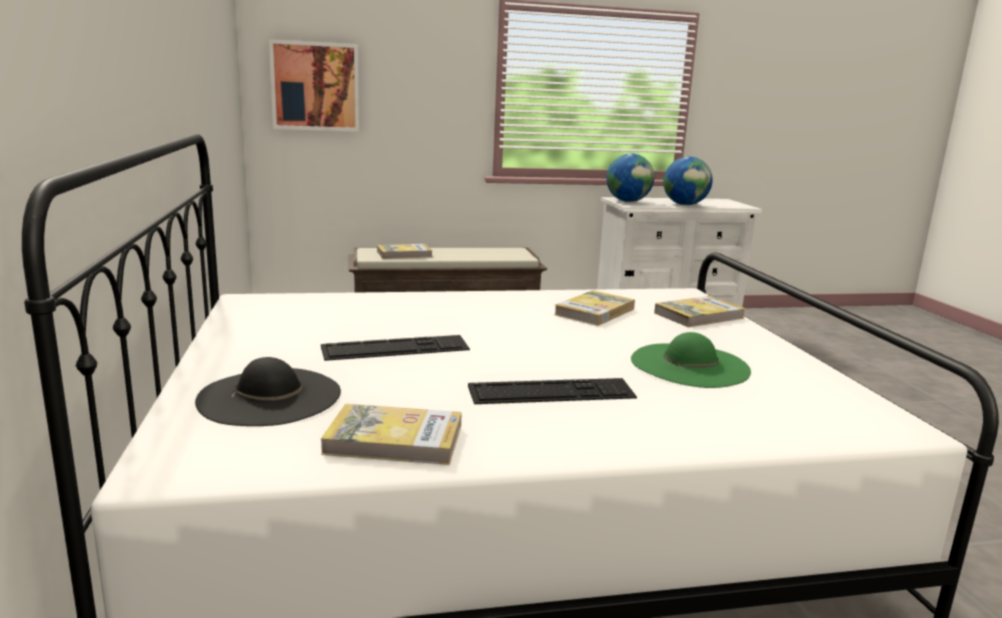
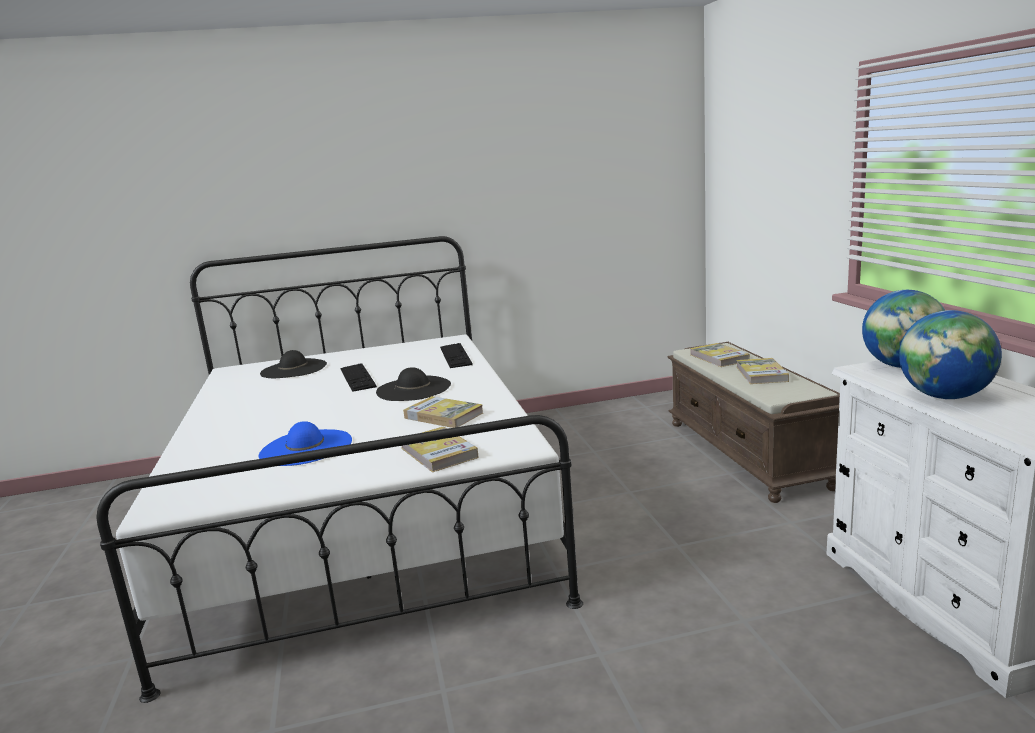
camera: 90 degrees right, 0 degrees up
picture [269,39,359,132] -> none
book [321,404,461,465] -> book moved to [736,358,789,384]
keyboard [468,378,637,404] -> keyboard moved to [440,343,473,368]
green hat [631,332,751,388] -> blue hat [259,421,352,466]
none -> black hat [376,367,451,401]

